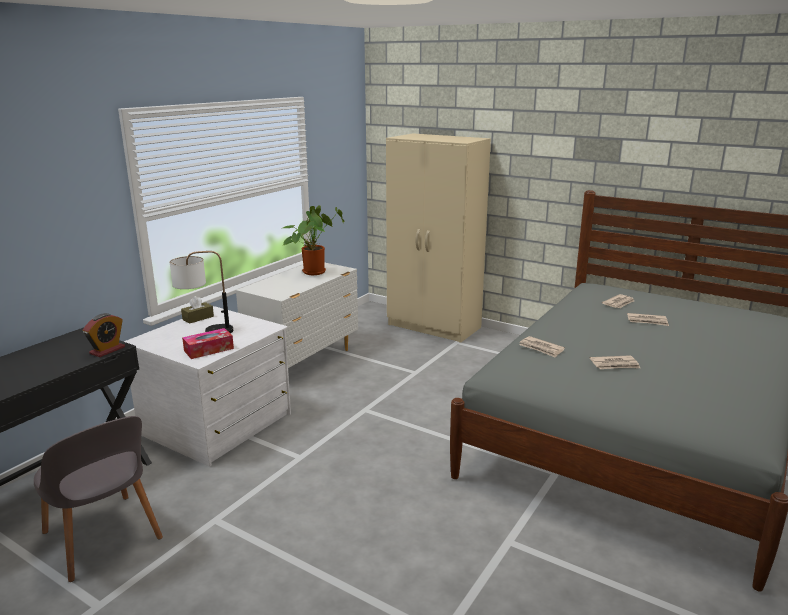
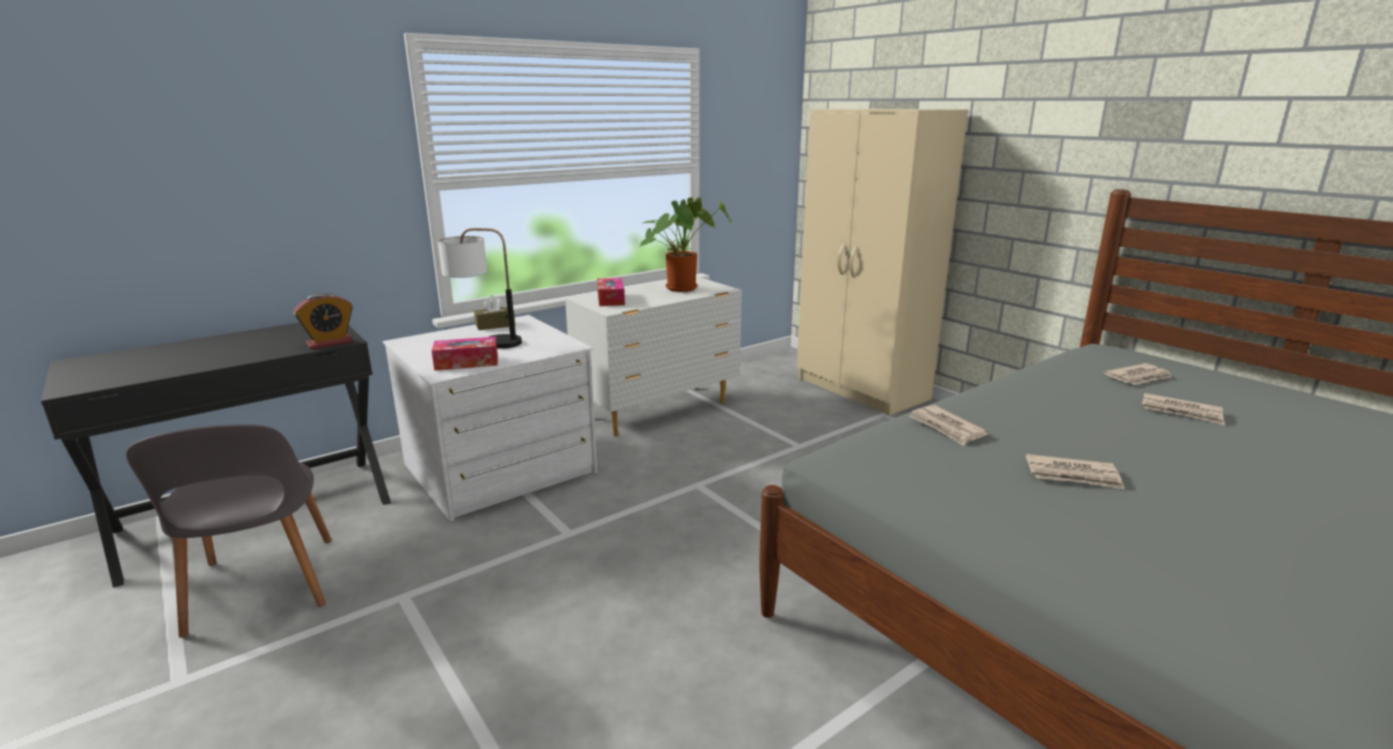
camera: 20 degrees right, 0 degrees up
none -> tissue box [597,278,625,306]

